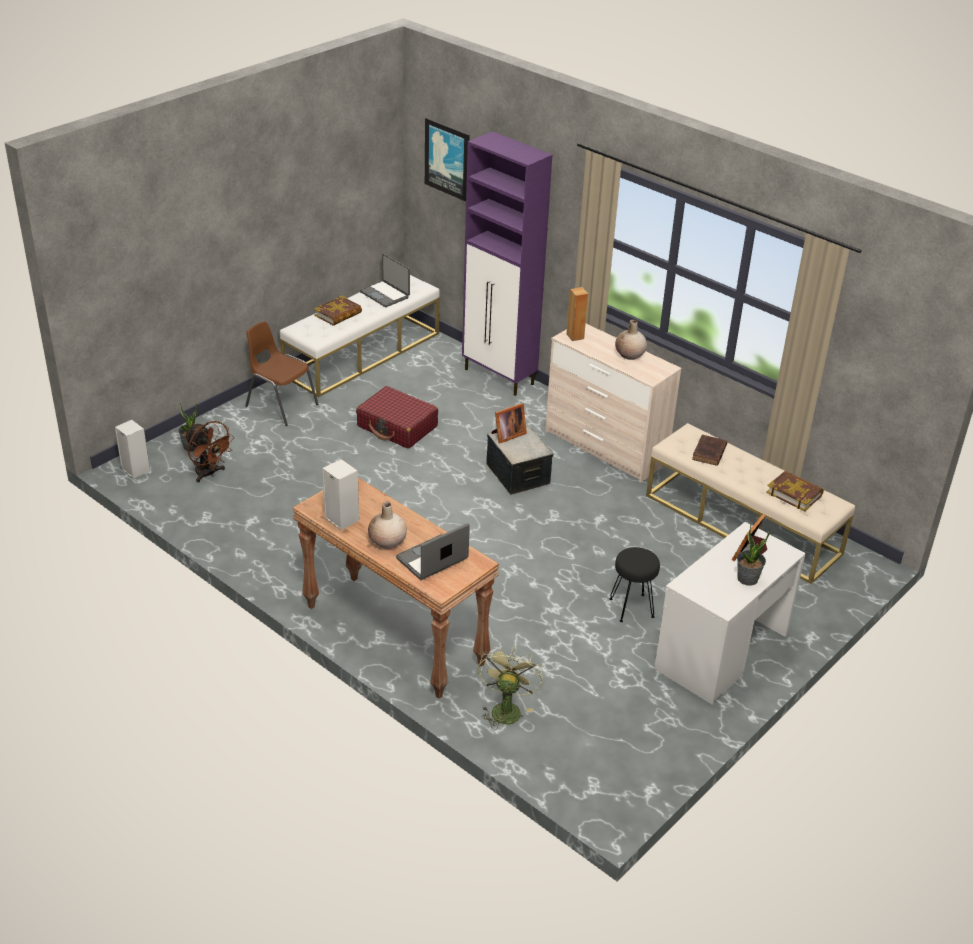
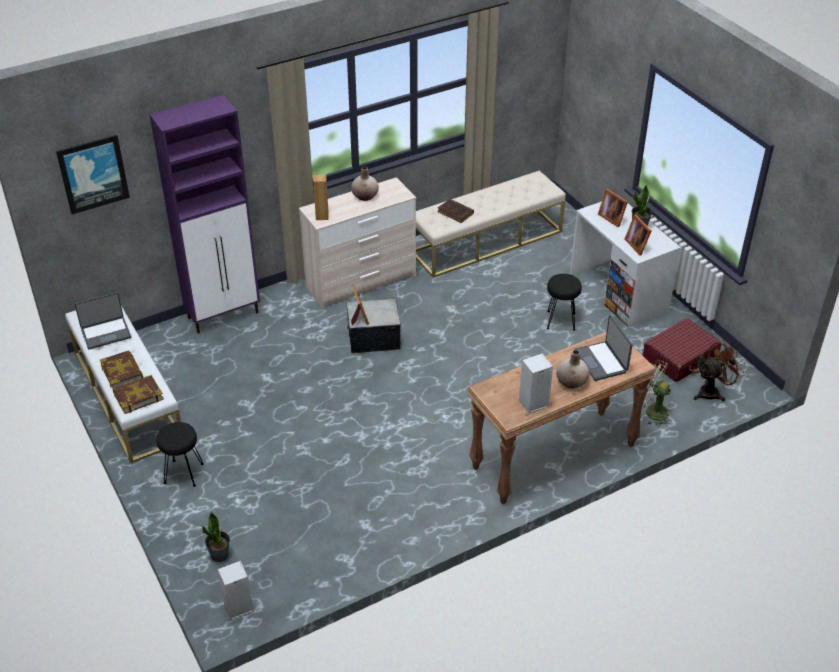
camera: 70 degrees left, 5 degrees up
brown fan [184,421,234,482] -> brown fan moved to [694,340,745,401]
brown chair [245,321,318,426] -> black stool [156,422,204,487]
red suitcase [356,386,438,449] -> red suitcase moved to [643,318,721,382]
book [766,471,824,511] -> book moved to [113,375,164,414]
none -> picture frame [625,215,652,255]

